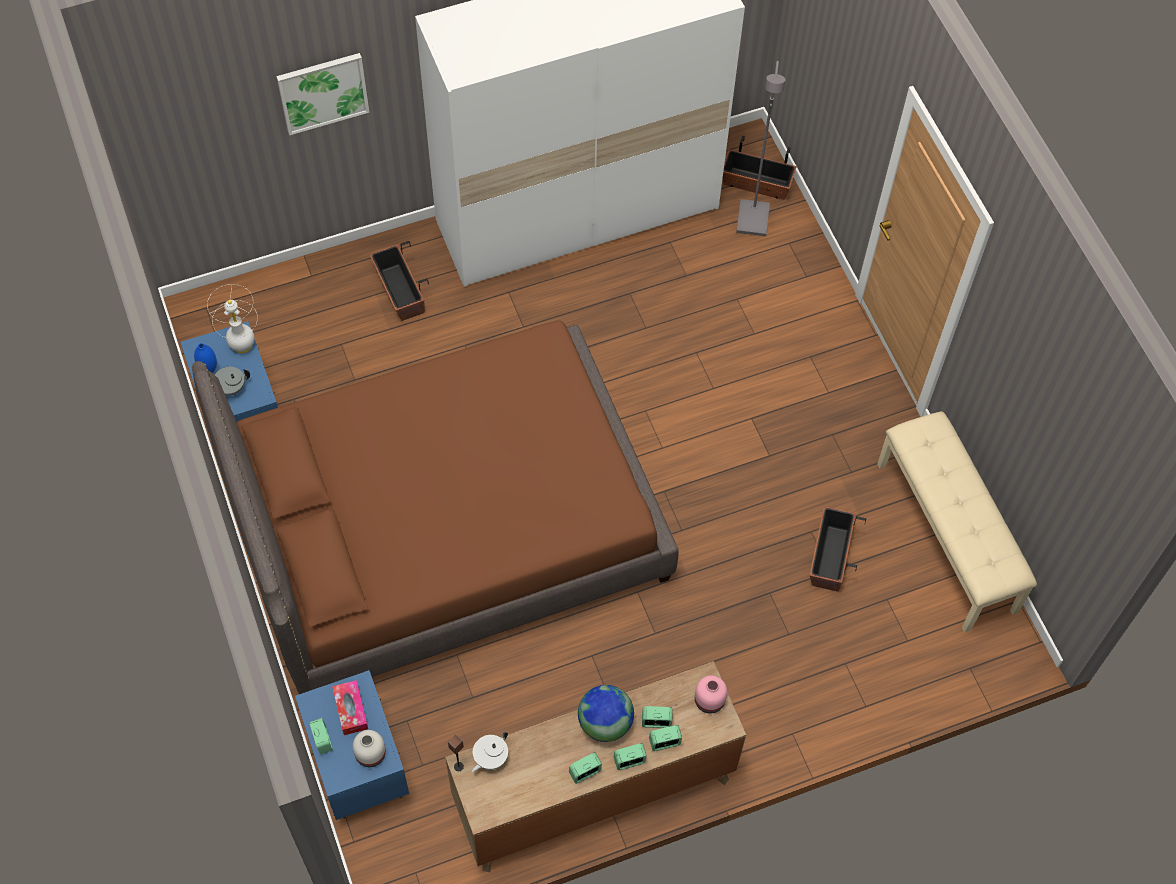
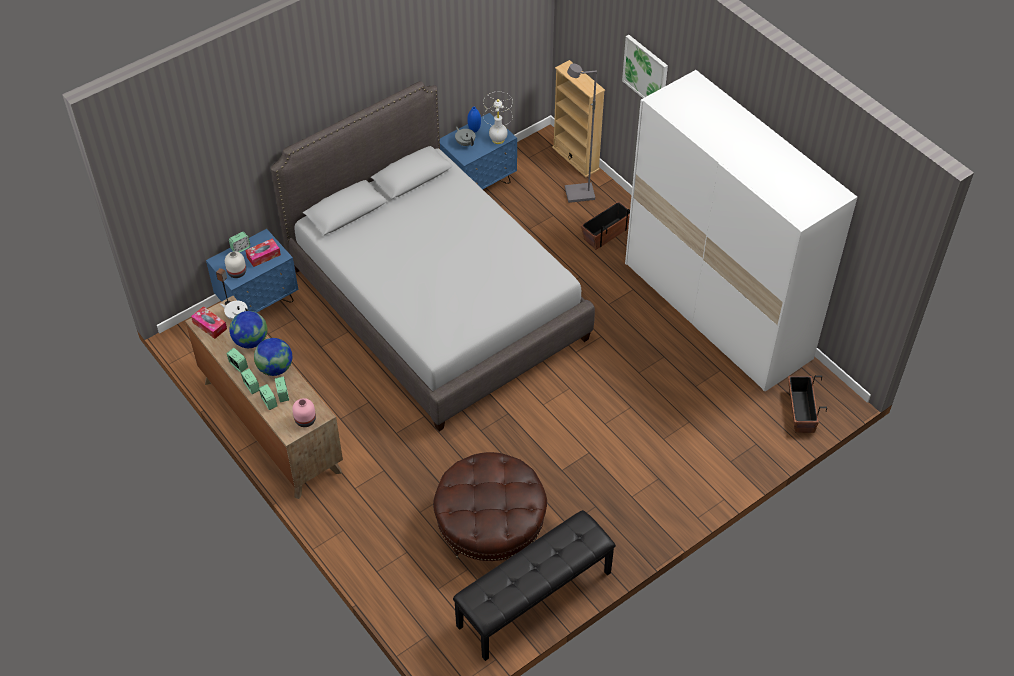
camera: 75 degrees right, 10 degrees down
brown bed [192,320,679,694] -> grey bed [271,81,595,431]
grey floor lamp [736,61,785,236] -> grey floor lamp moved to [565,63,597,203]
planter [809,506,866,592] -> brown ottoman [433,452,547,561]
beige bench [877,411,1037,633] -> black bench [453,510,616,661]
none -> tissue box [191,306,227,339]
none -> globe [229,311,267,348]
none -> beige bookcase [552,60,605,177]

